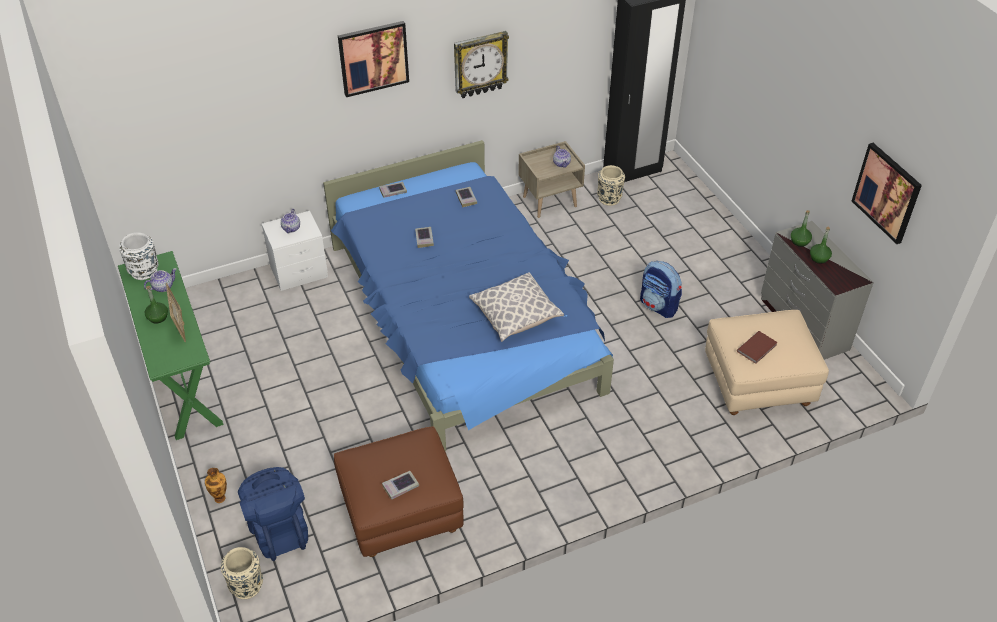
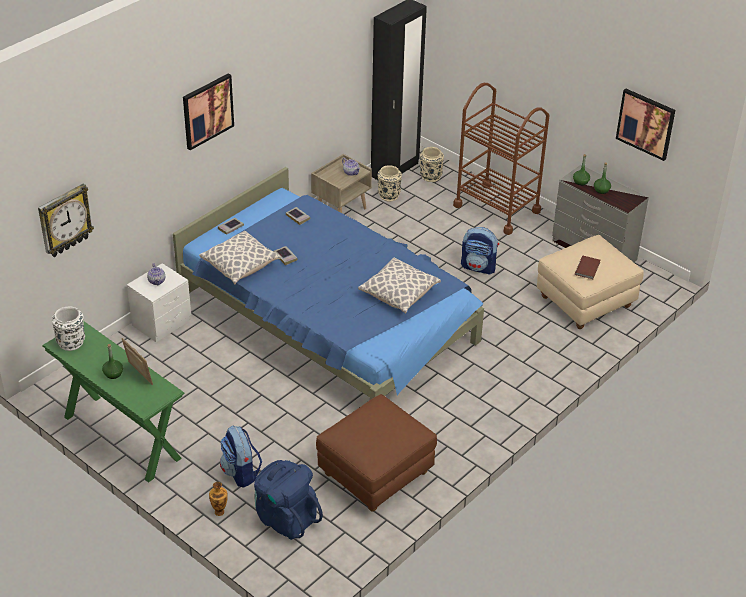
camera: 25 degrees left, 5 degrees down
teapot [144,268,177,292] -> none
beige vase [221,547,263,599] -> beige vase moved to [420,147,444,182]
book [382,471,419,500] -> none
wall clock [454,31,509,98] -> wall clock moved to [38,184,94,257]
none -> pillow [199,231,281,284]
none -> backpack [220,425,262,488]
none -> brown cart [453,83,550,235]

